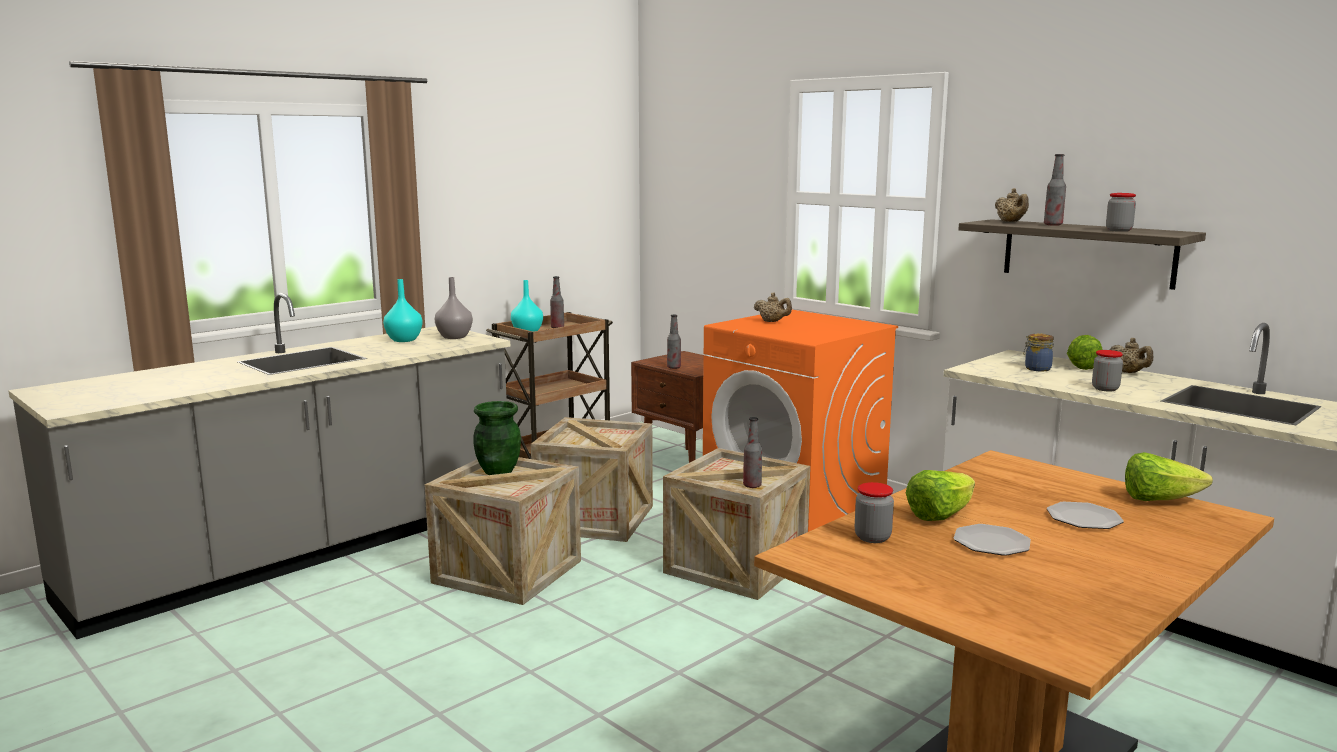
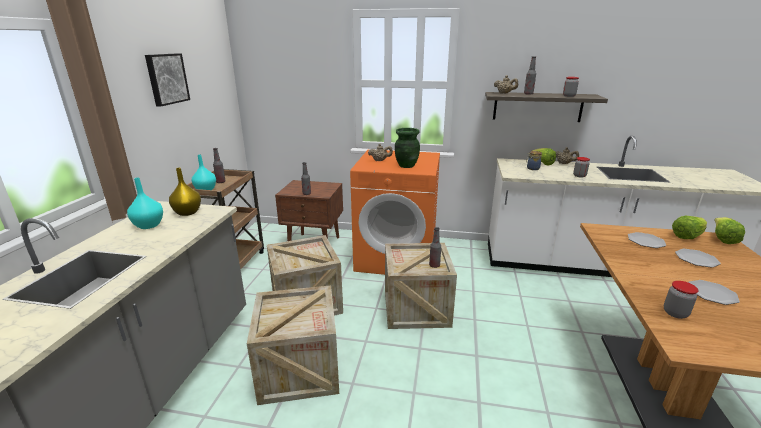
camera: 35 degrees left, 10 degrees up
grey vase [435,277,473,339] -> yellow vase [169,168,201,216]
green vase [473,401,521,475] -> green vase moved to [395,128,420,168]
lettuce [906,470,975,521] -> lettuce moved to [714,217,745,244]
none -> picture [145,53,190,106]
none -> plate [628,232,666,248]

